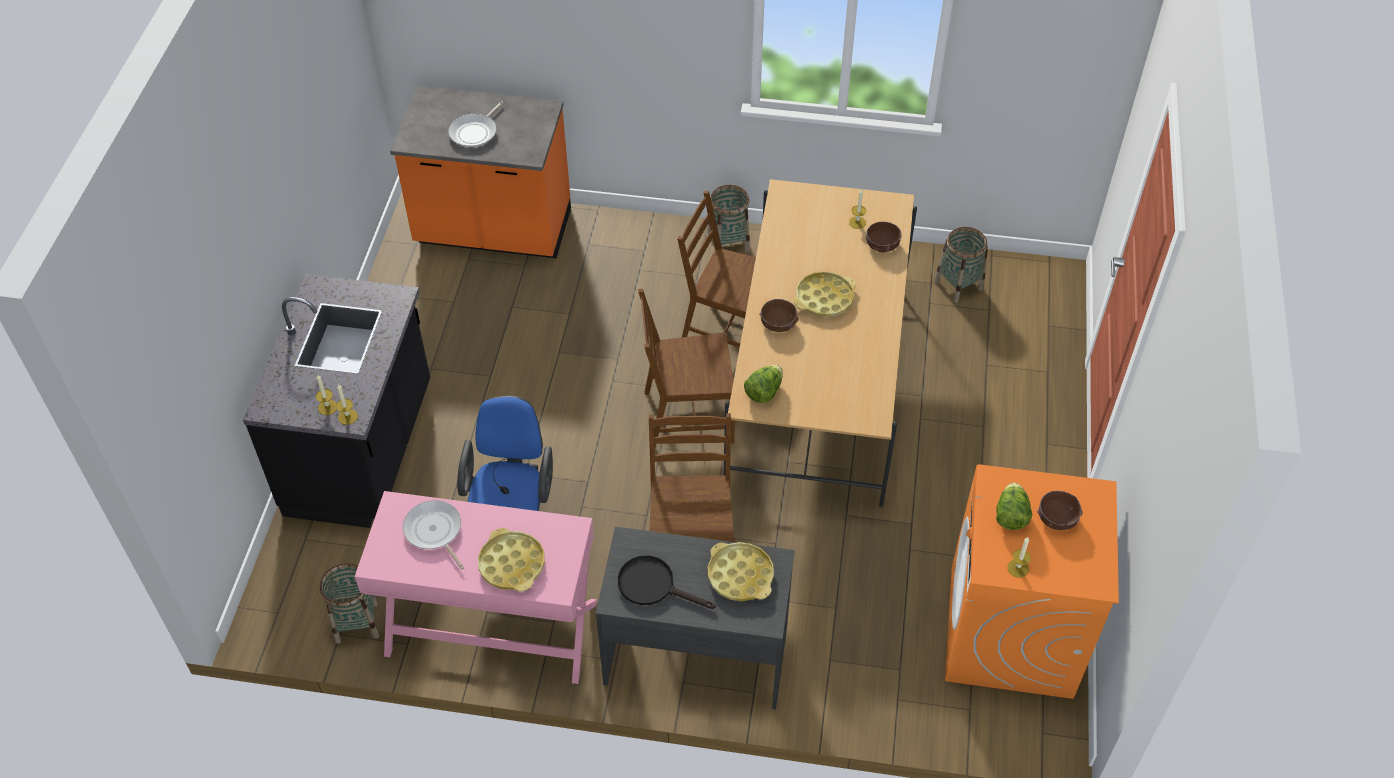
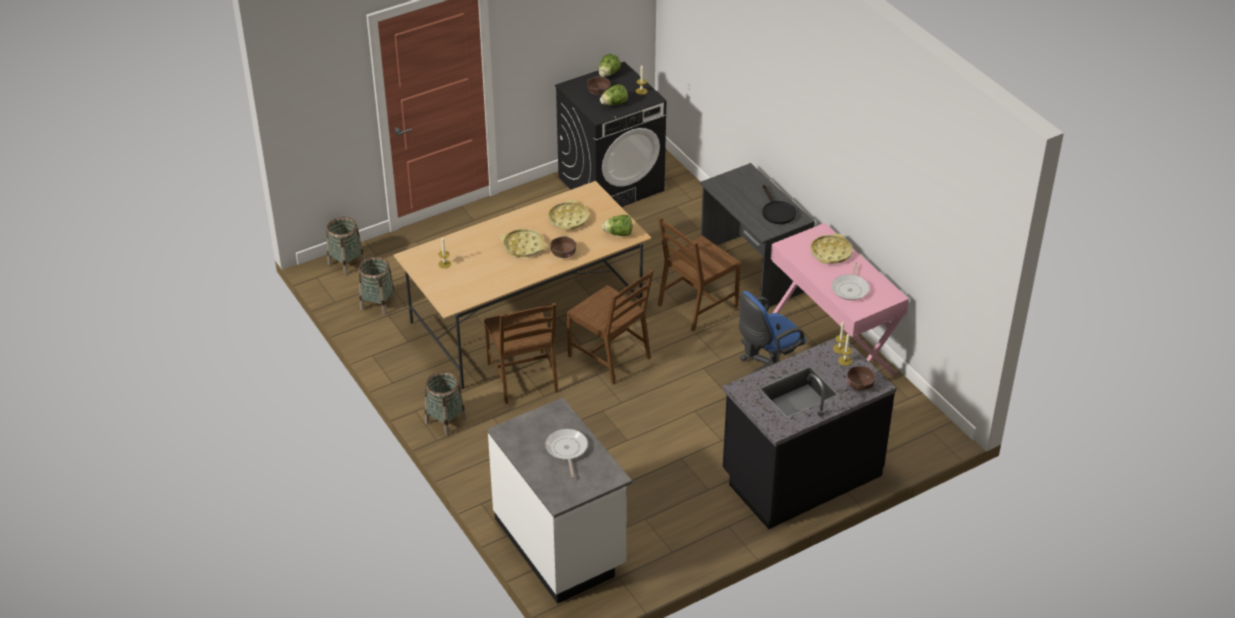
camera: 130 degrees left, 10 degrees down
basket [319,563,379,644] -> basket moved to [326,217,365,275]
orange counter [390,86,571,258] -> white counter [487,398,632,604]
frying pan [448,101,503,147] -> frying pan turned 90 degrees counterclockwise [545,429,588,478]
yellow tray [708,542,774,601] -> yellow tray moved to [548,200,589,230]
brown bowl [866,222,902,252] -> brown bowl moved to [846,366,876,391]
orange washing machine [945,464,1119,699] -> black washing machine [555,62,666,207]
none -> lettuce [599,54,621,77]

